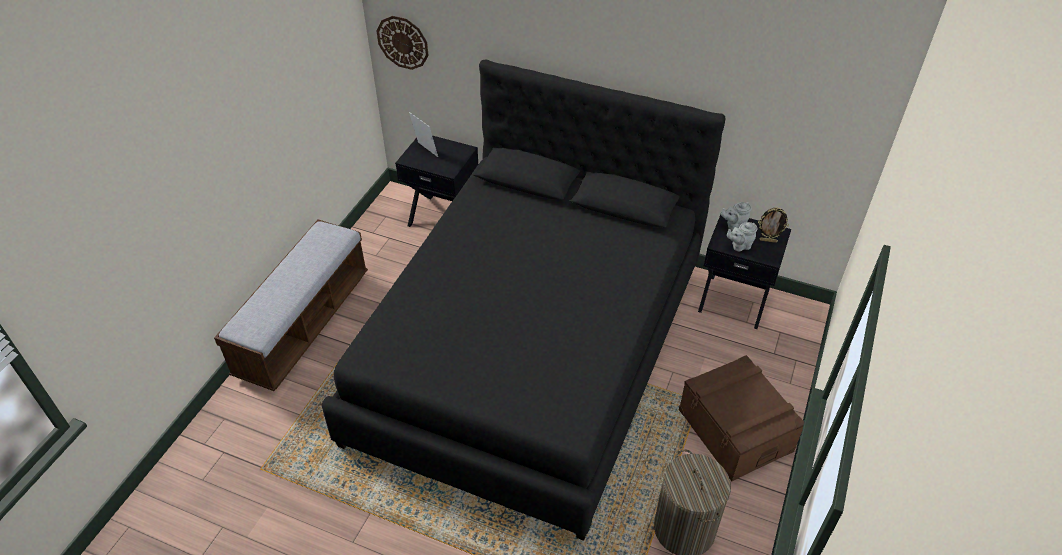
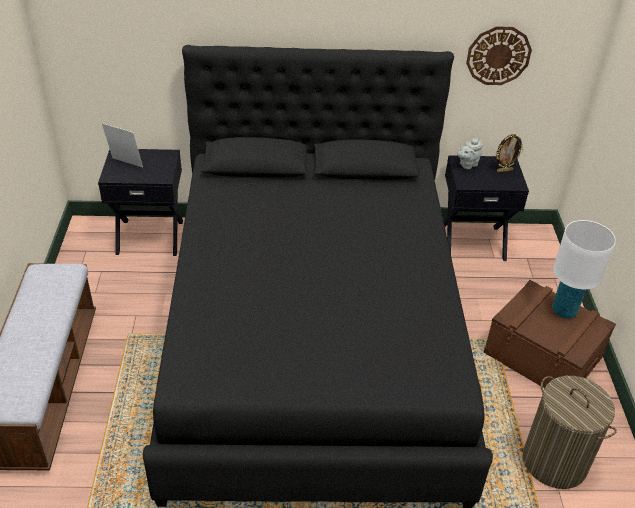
camera: 25 degrees left, 5 degrees down
wall clock [377,16,429,70] -> wall clock moved to [466,26,532,85]
grey teapot [727,222,757,252] -> none
none -> white table lamp [552,220,616,319]

